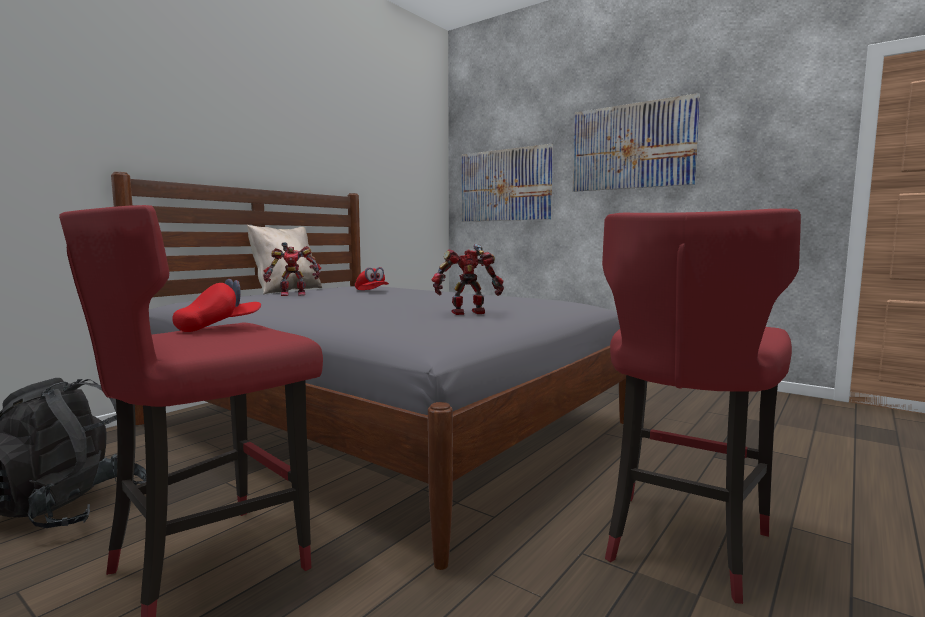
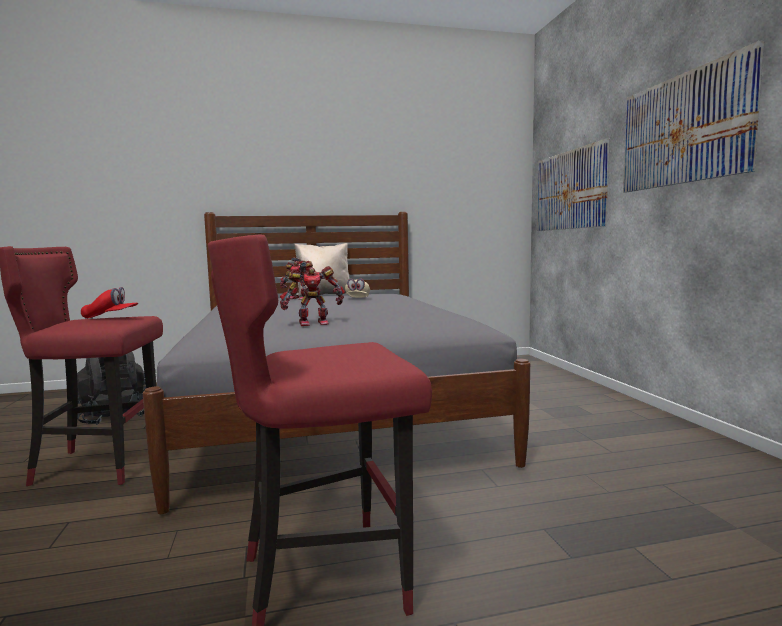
camera: 40 degrees right, 0 degrees up
red cap [355,267,389,290] -> beige cap [345,278,370,298]
toy robot [432,244,504,315] -> toy robot turned 135 degrees clockwise [280,262,345,326]

